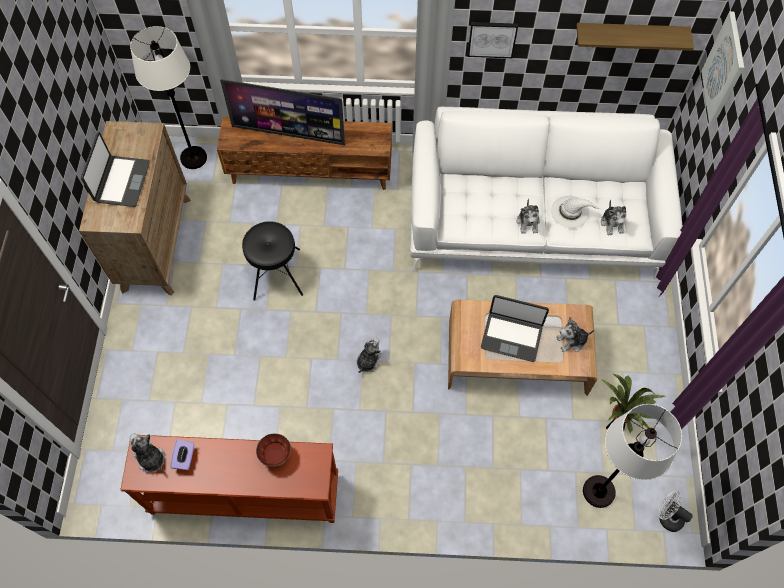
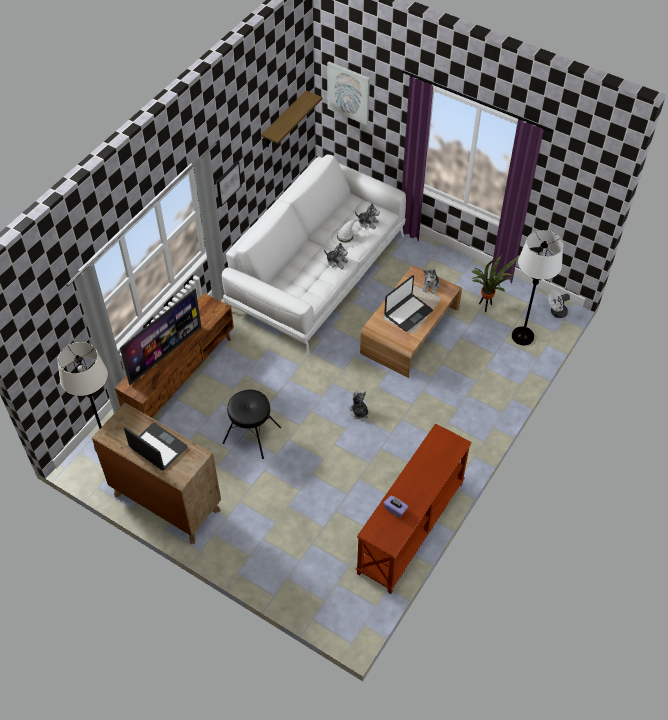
camera: 60 degrees left, 10 degrees down
plush toy [130,433,165,473] -> none
bowl [256,434,291,467] -> none

